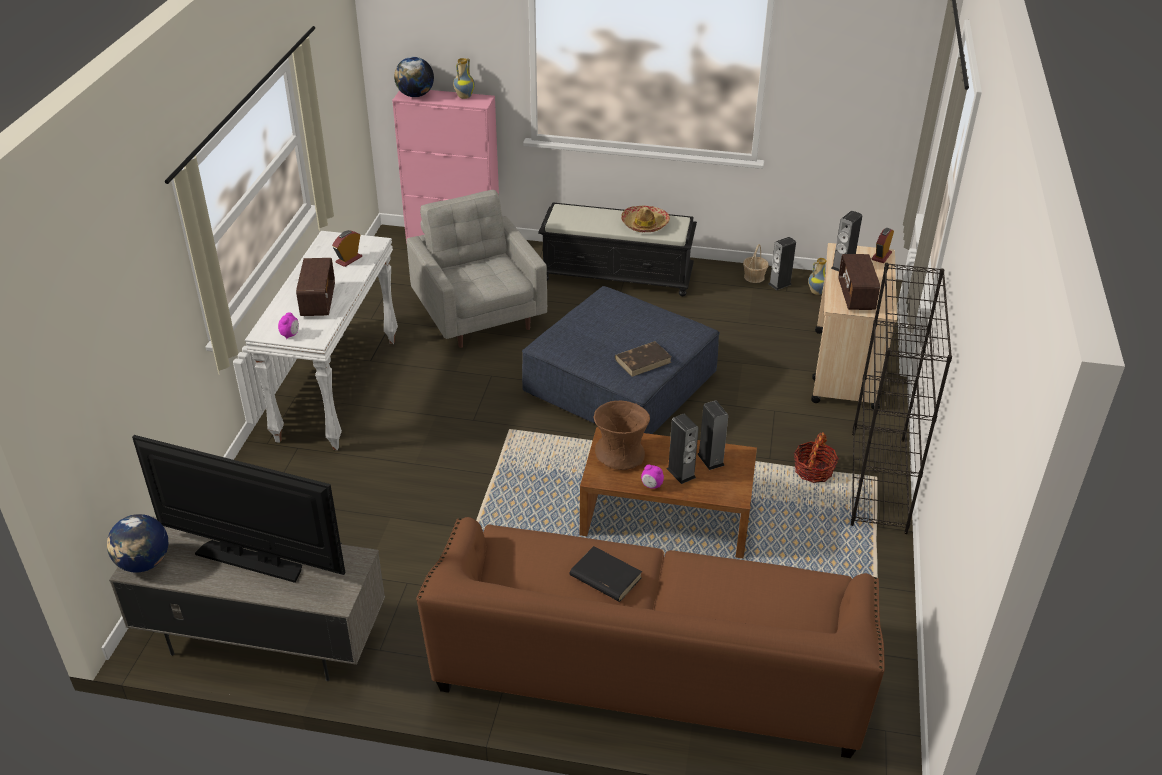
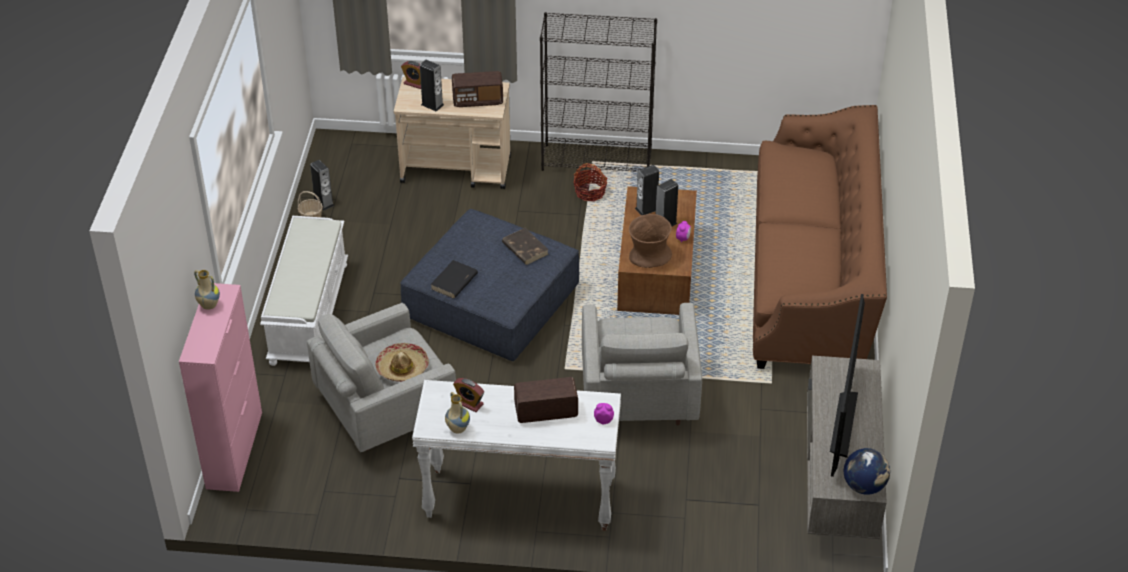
camera: 95 degrees left, 5 degrees up
globe [394,57,434,97] -> none
black bench [538,202,697,296] -> white bench [260,216,348,366]
black book [569,546,642,602] -> black book moved to [430,260,478,299]
hat [621,206,670,232] -> hat moved to [375,343,429,382]
vase [808,258,827,295] -> vase moved to [445,392,470,433]
none -> grey armchair [582,303,702,425]

